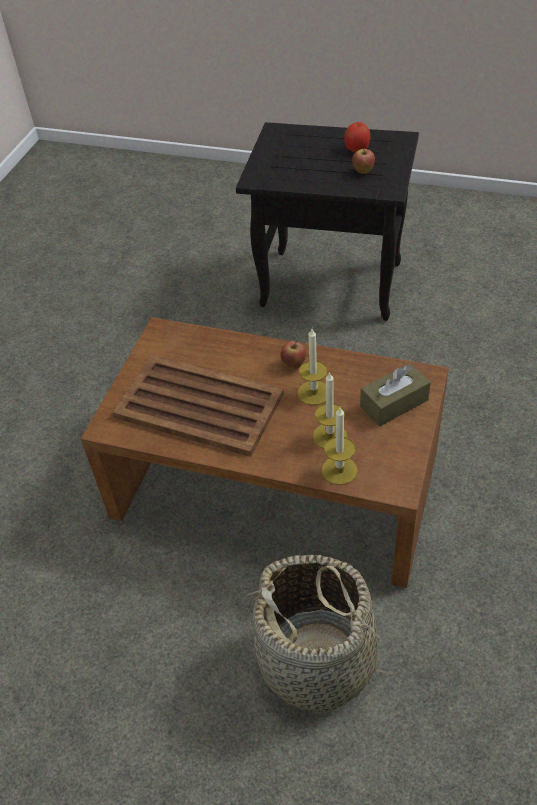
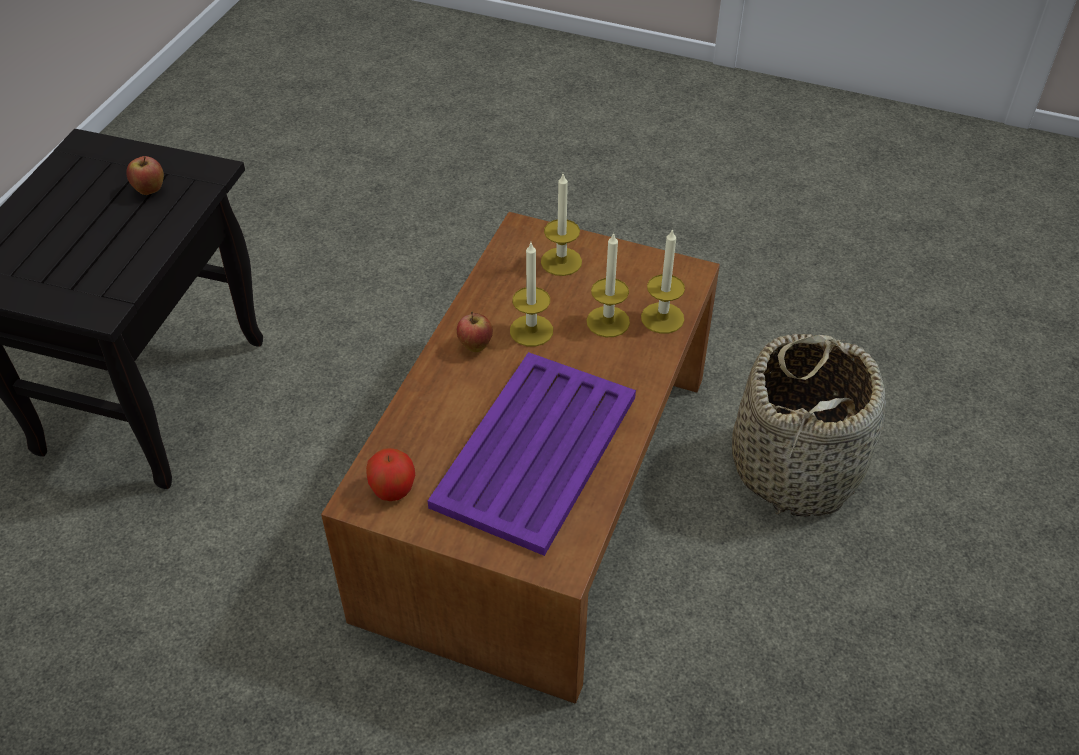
camera: 90 degrees left, 0 degrees up
brown tray [112,355,284,457] -> purple tray [428,352,636,556]
apple [344,122,370,153] -> apple moved to [366,448,415,501]
brown tissue box [360,363,431,426] -> candle [541,174,582,276]

